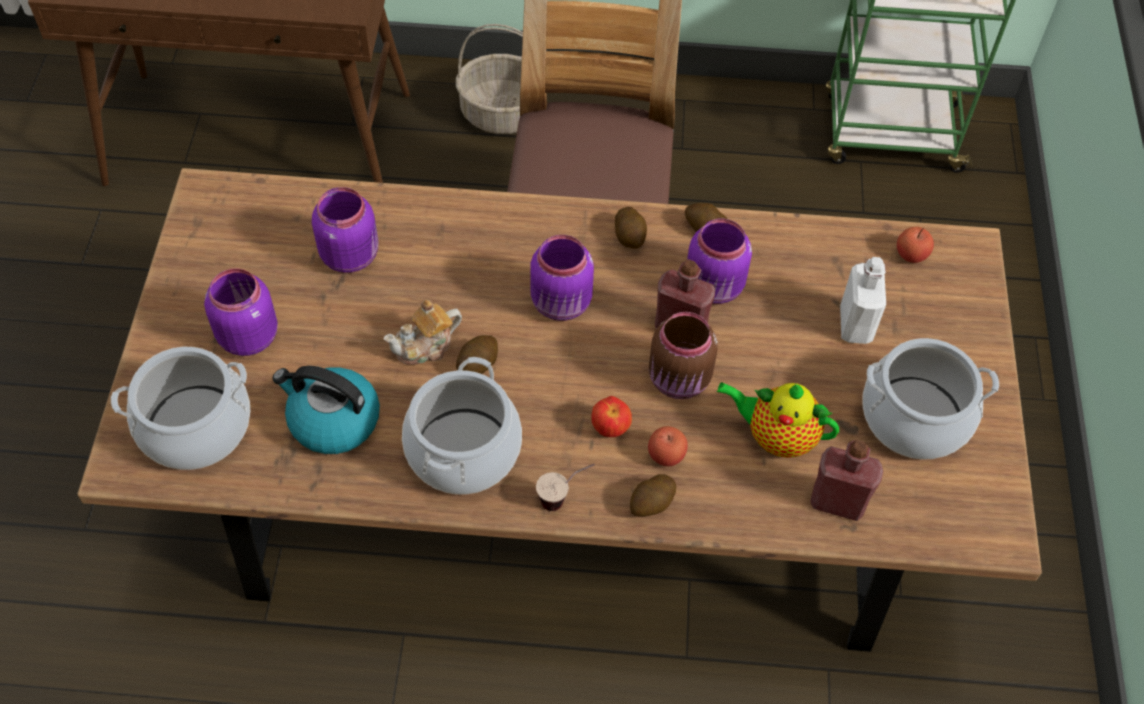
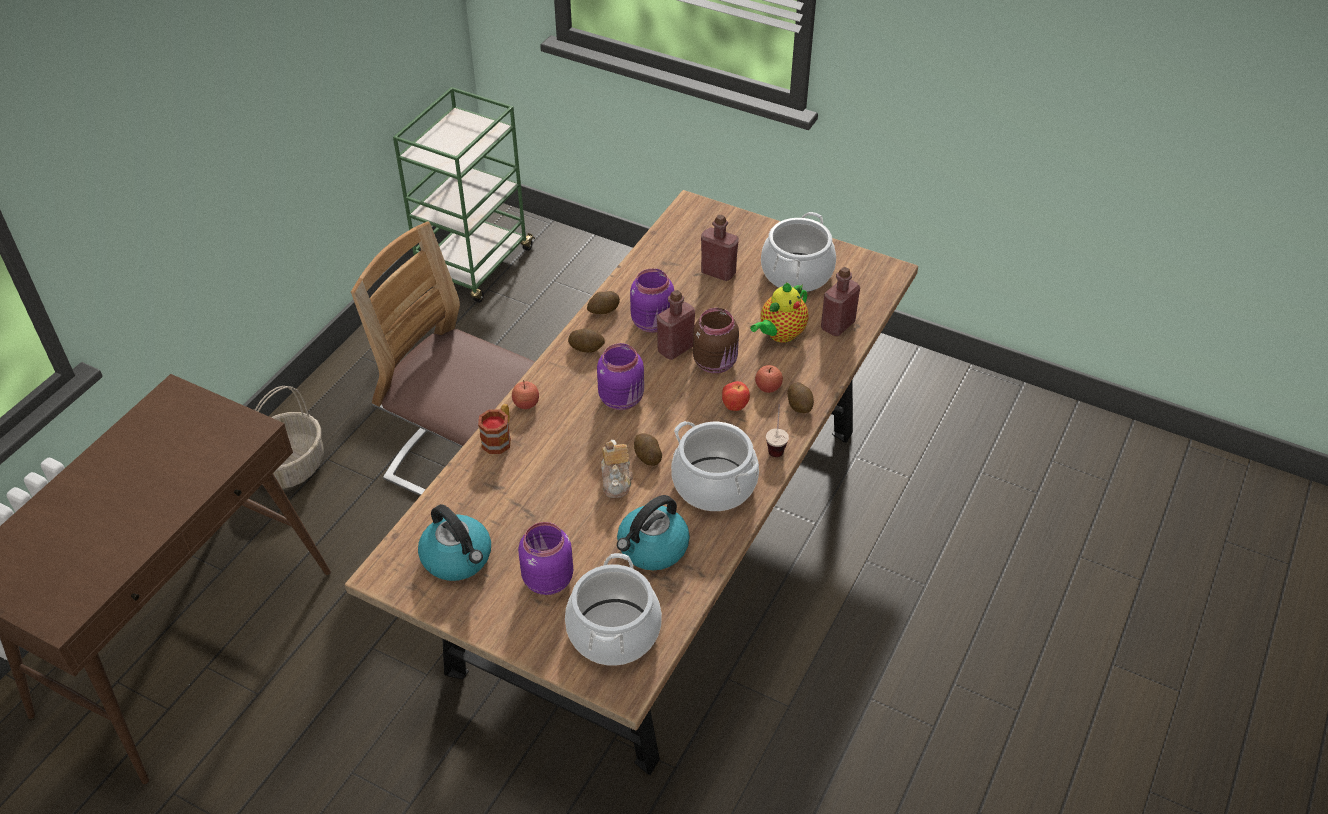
camera: 65 degrees left, 10 degrees down
purple jar [312,187,378,273] -> none
white bottle [840,257,886,344] -> red bottle [701,215,739,281]
apple [897,227,934,263] -> apple moved to [512,380,539,409]
none -> kettle [418,504,491,581]
none -> mug [478,404,511,454]

